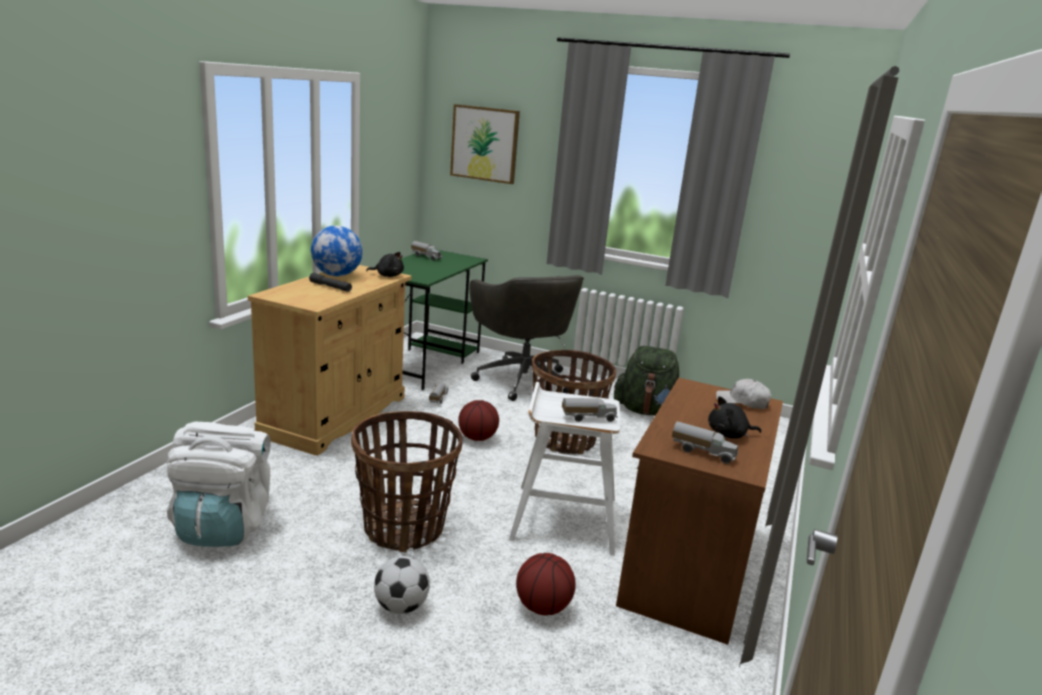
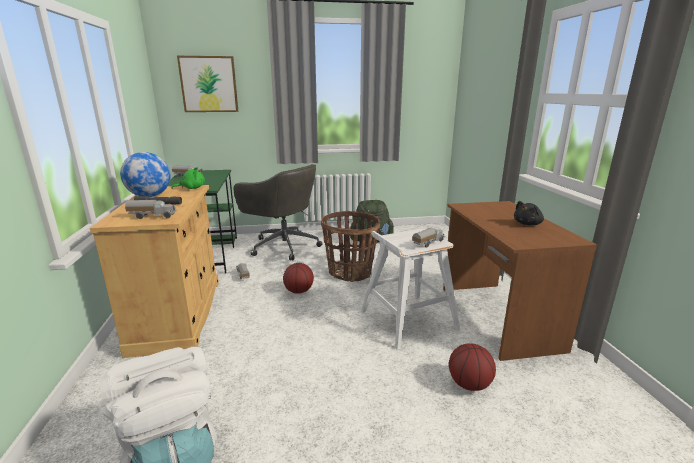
camera: 30 degrees left, 0 degrees up
basket [351,411,463,552] -> none
black plush toy [366,252,404,277] -> green plush toy [172,167,205,189]
football [374,556,430,614] -> none
toy truck [672,421,738,464] -> toy truck moved to [125,200,177,219]
white cap [716,379,772,409] -> none

